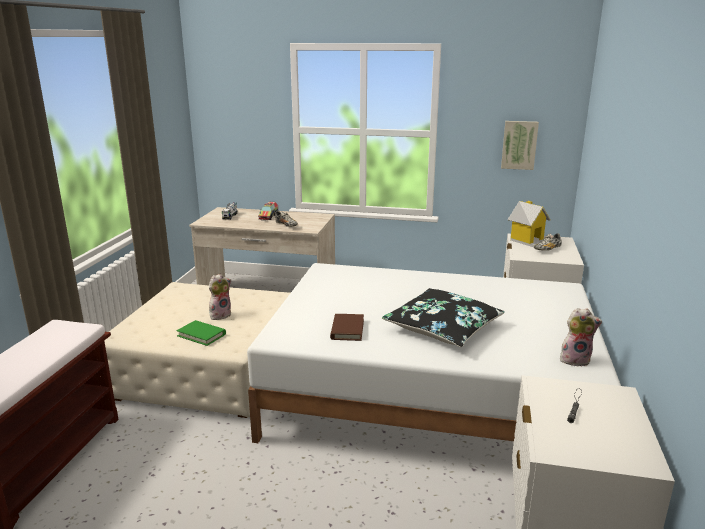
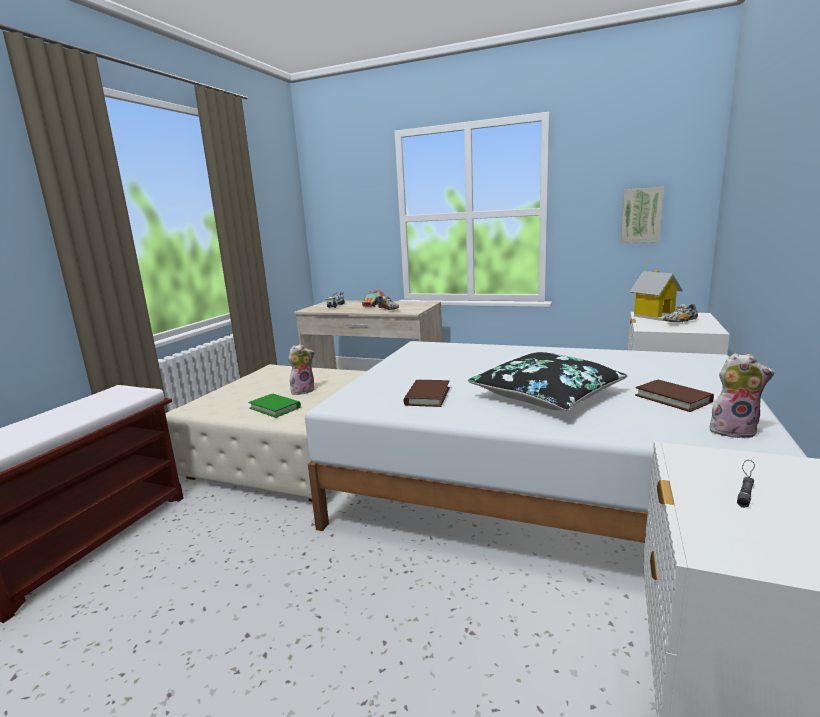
camera: 10 degrees right, 5 degrees down
none -> brown book [635,380,714,412]

